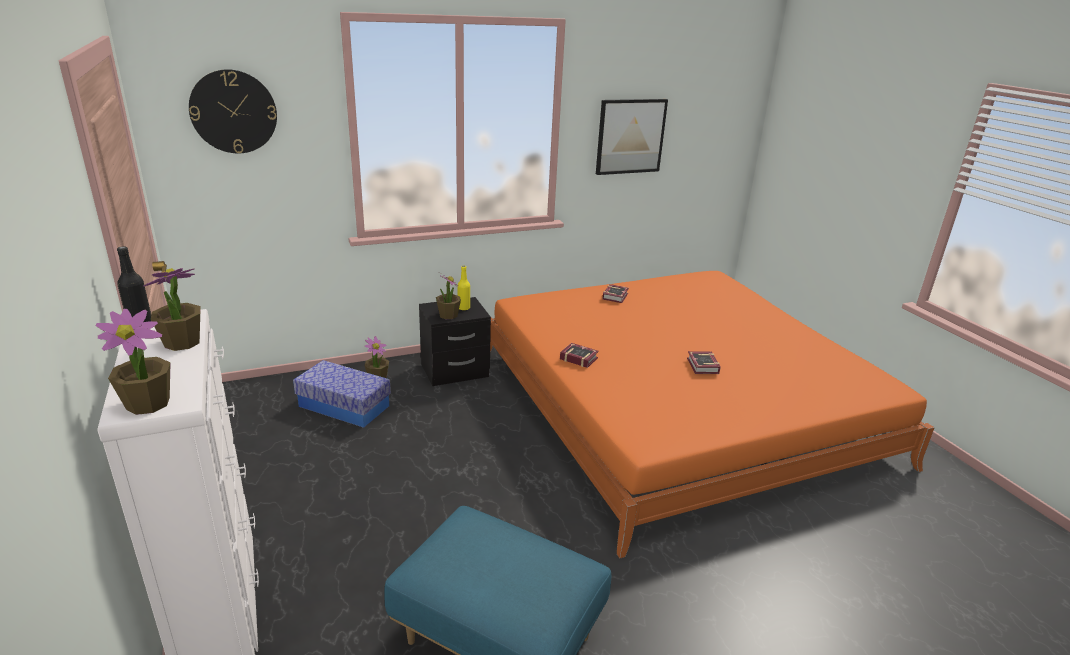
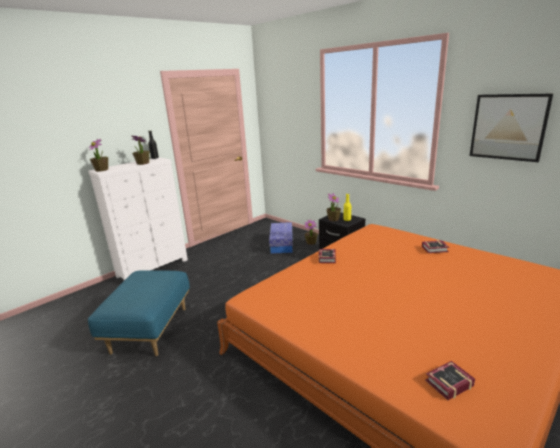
camera: 70 degrees right, 5 degrees down
wall clock [189,69,277,153] -> none
book [687,351,721,374] -> book moved to [425,361,475,400]

